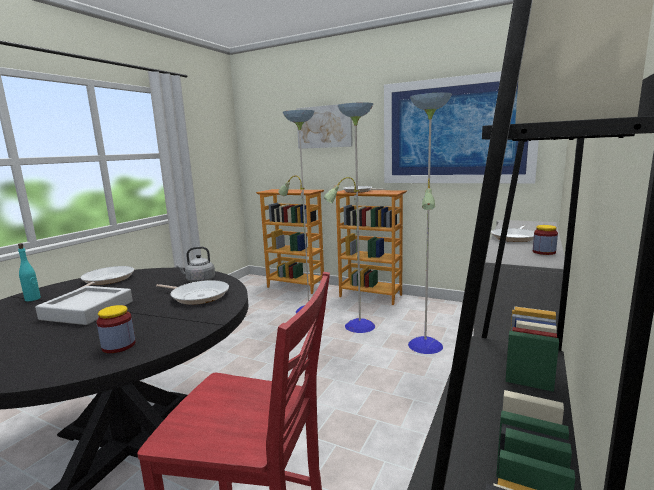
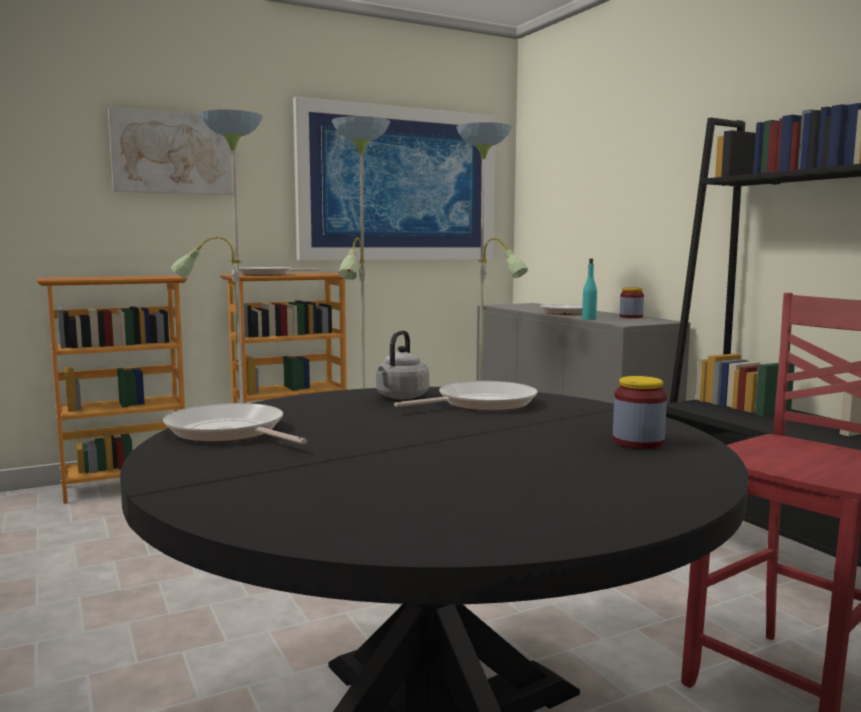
camera: 55 degrees left, 5 degrees down
turquoise bottle [18,243,41,301] -> turquoise bottle moved to [582,259,597,320]
grey tray [35,286,133,325] -> none

